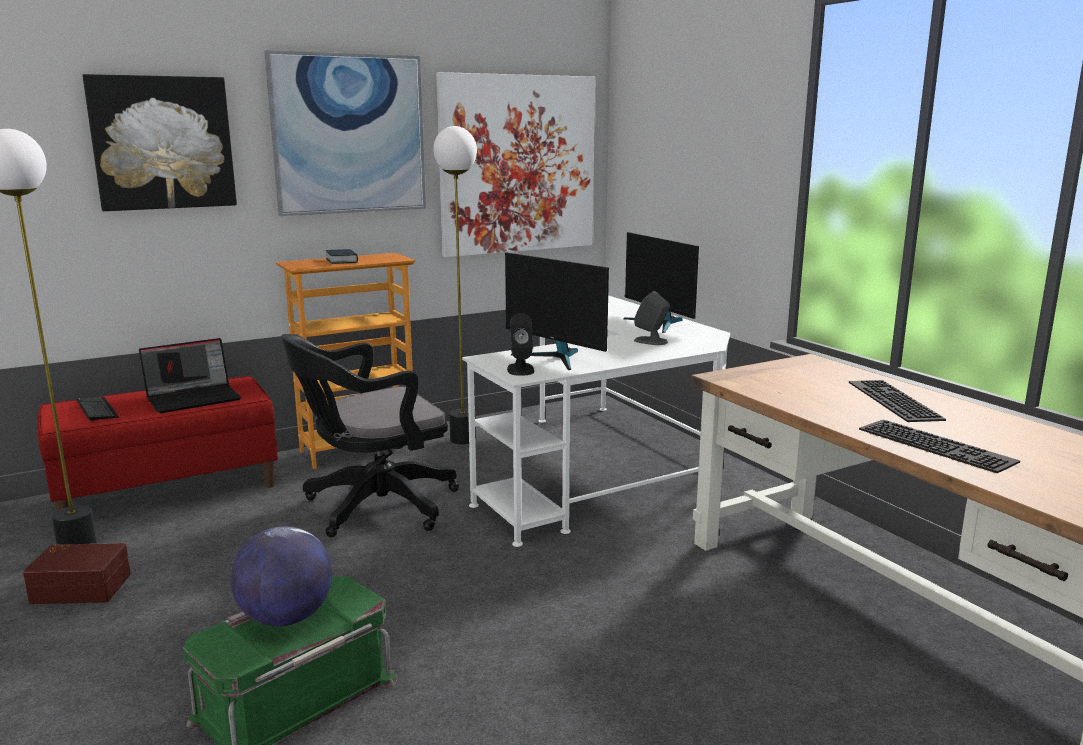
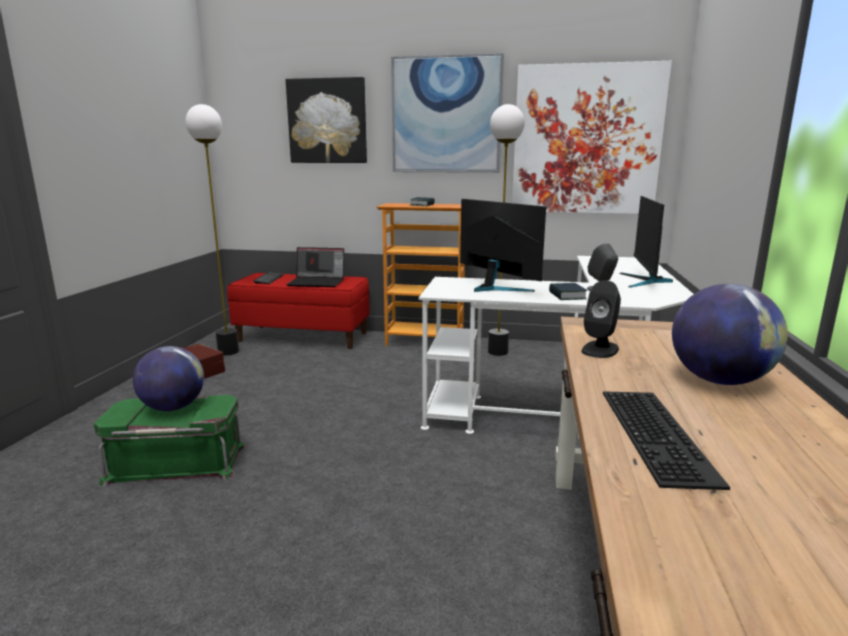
camera: 40 degrees right, 0 degrees up
black office chair [281,334,459,537] -> none
monitor [505,252,609,370] -> monitor turned 150 degrees clockwise [460,199,546,292]
black speaker [507,313,534,376] -> black speaker moved to [581,280,621,358]
keyboard [849,380,946,422] -> globe [672,284,788,385]
none -> book [549,283,587,300]

